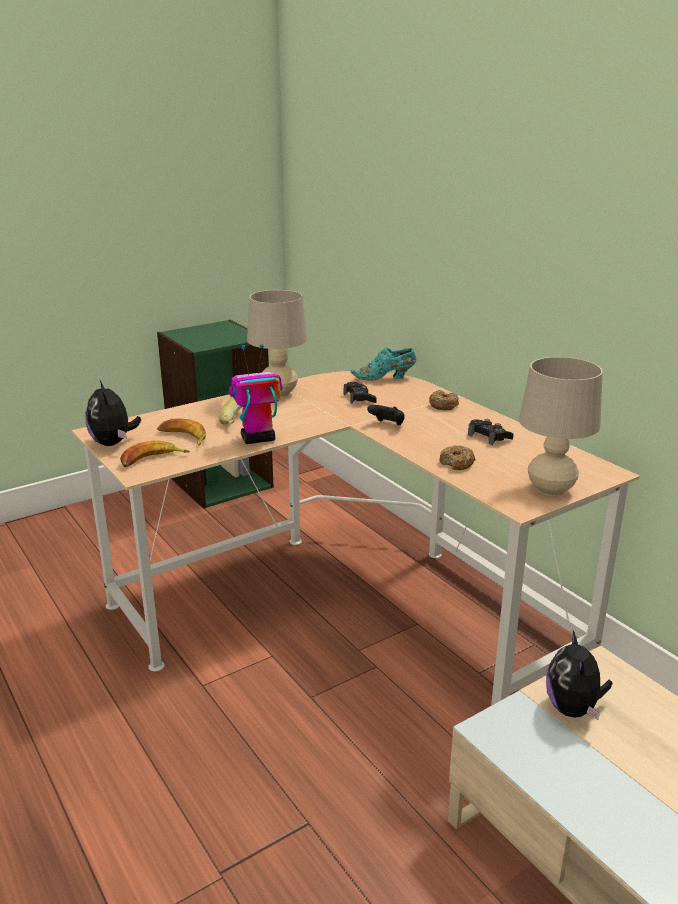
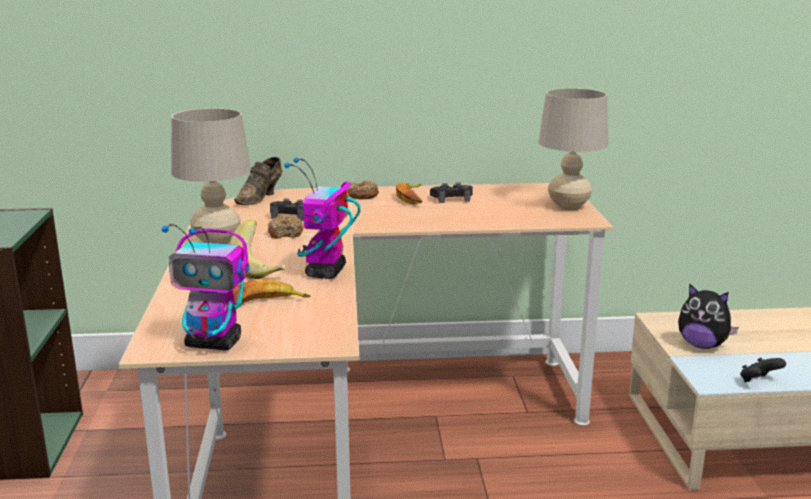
camera: 60 degrees left, 5 degrees down
plush toy [86,379,141,446] -> toy robot [162,224,249,350]
banana [120,440,190,467] -> banana moved to [396,183,422,205]
turquoise shoe [350,347,416,381] -> brown shoe [234,157,282,205]
black game controller [367,405,405,425] -> black game controller moved to [740,358,786,382]
donut [439,445,476,470] -> donut moved to [268,216,304,239]

